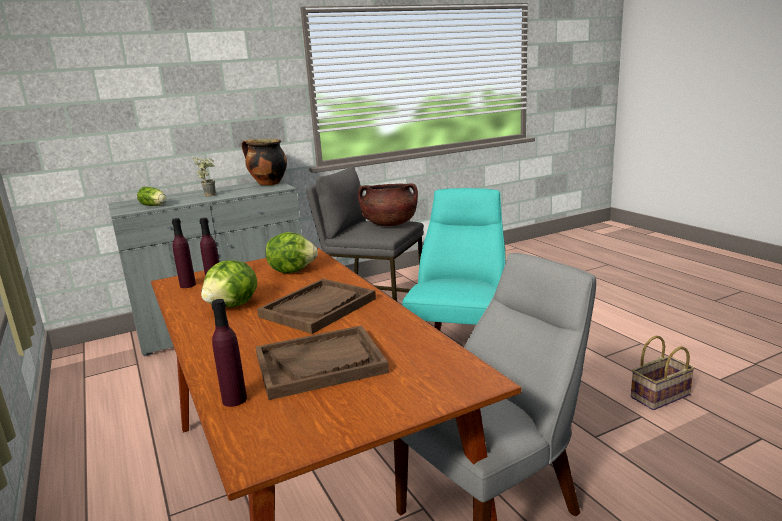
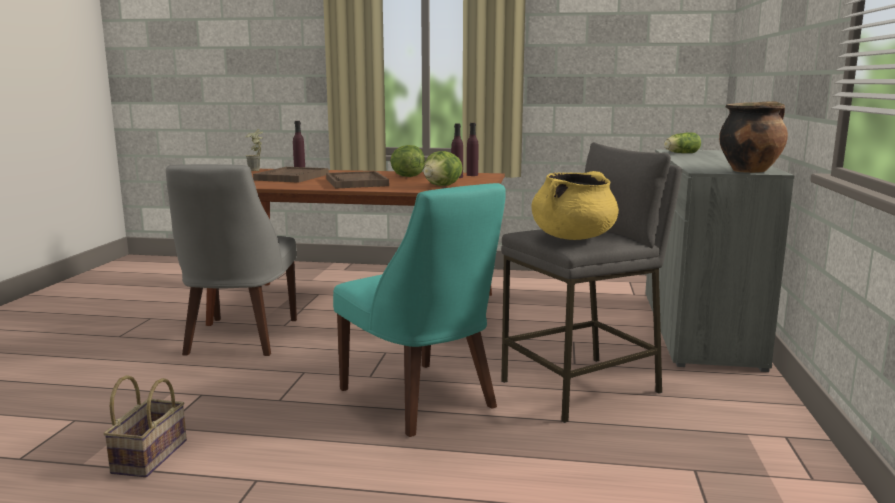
camera: 125 degrees right, 5 degrees down
potted plant [193,157,216,196] -> potted plant moved to [246,129,263,171]
brown cooking pot [358,183,418,226] -> yellow cooking pot [532,171,619,240]

